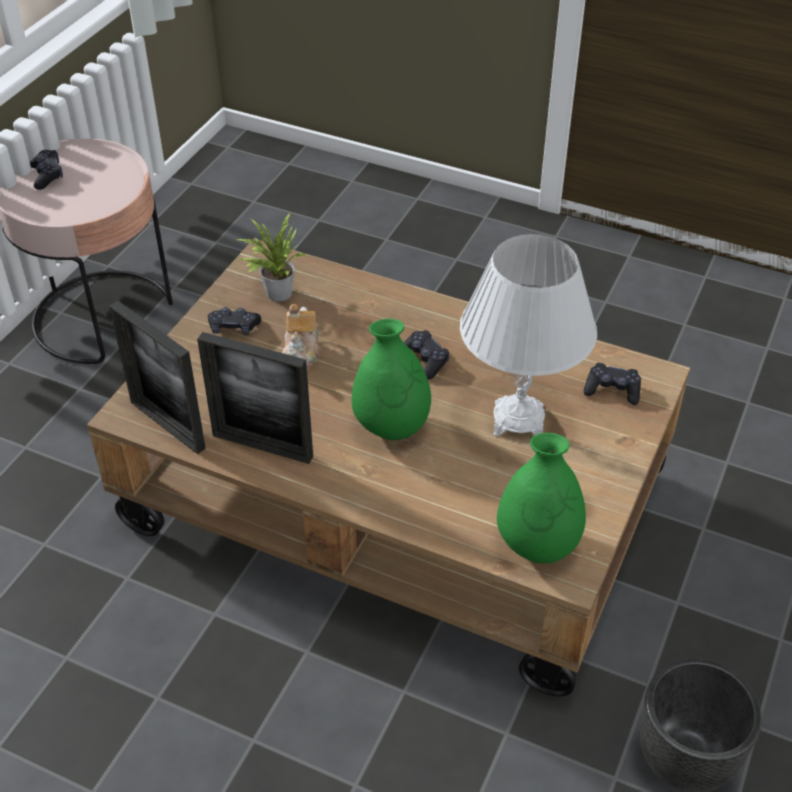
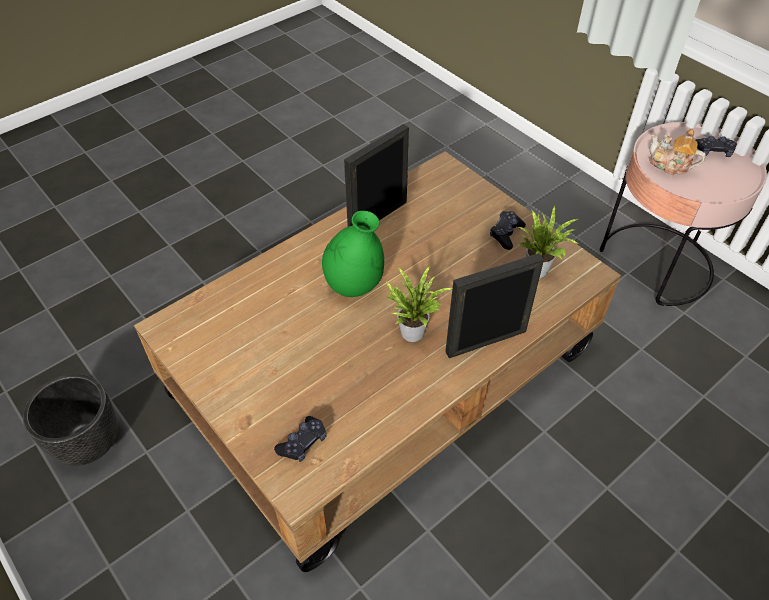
camera: 115 degrees right, 5 degrees up
picture frame [109,301,206,454] -> picture frame moved to [445,253,544,358]
teapot [282,304,322,371] -> teapot moved to [649,129,706,175]
black game controller [404,330,450,380] -> potted plant [386,266,452,342]
white table lamp [460,234,597,436] -> none
green vase [497,433,586,564] -> none

